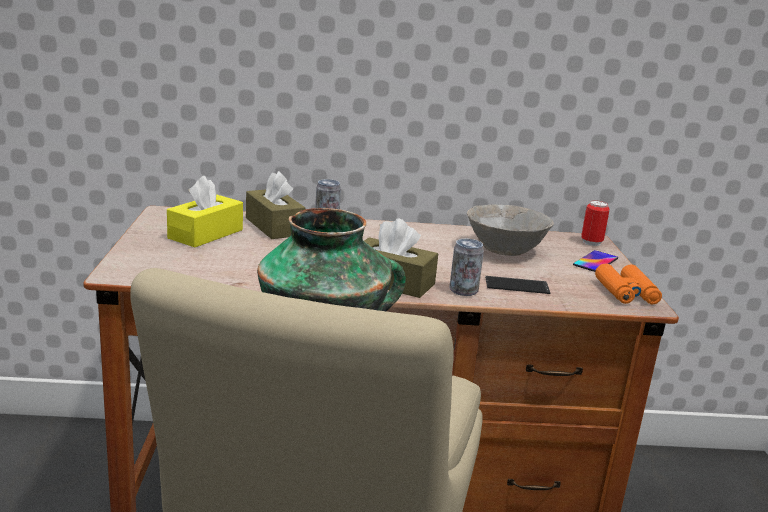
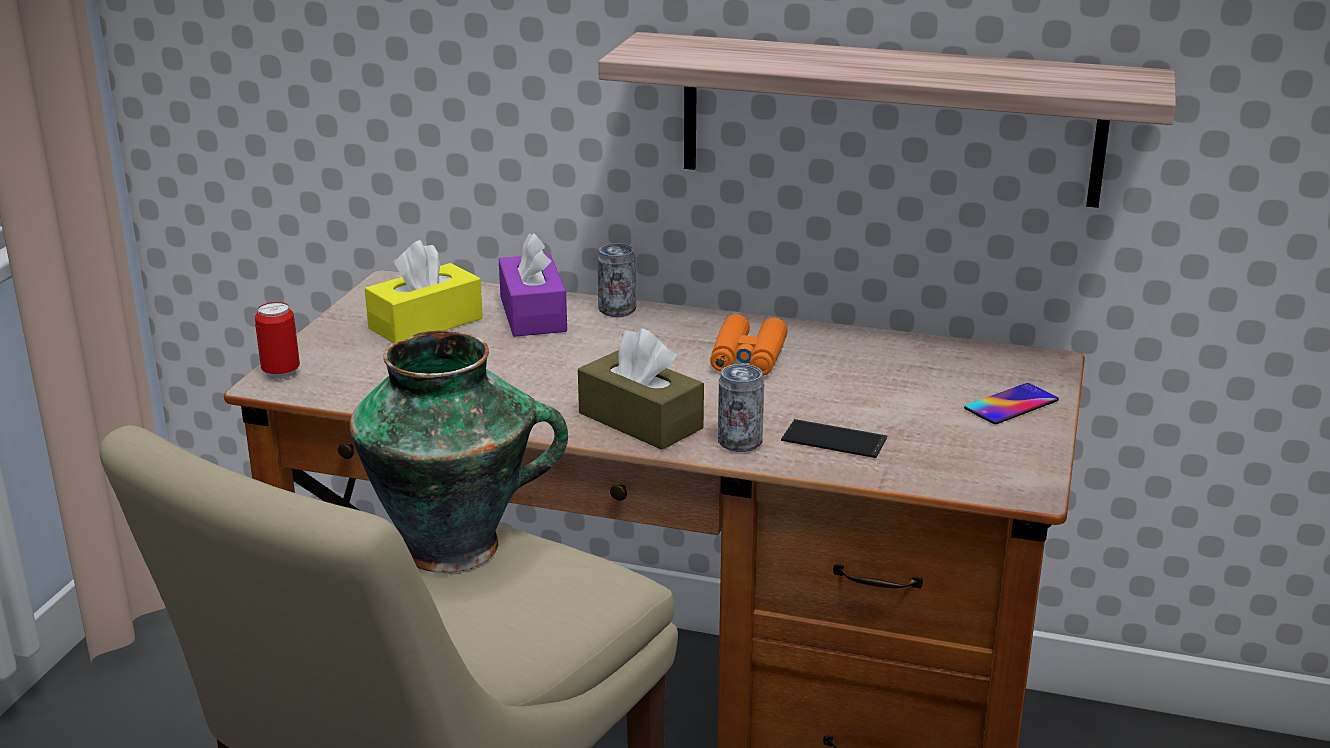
camera: 20 degrees right, 5 degrees up
brown tissue box [246,171,306,239] -> purple tissue box [499,233,567,337]
grey bowl [467,204,554,256] -> none
can [581,200,610,246] -> can moved to [255,302,300,380]
orange binoculars [595,264,662,305] -> orange binoculars moved to [710,314,788,375]
none -> shelf [598,32,1176,208]

